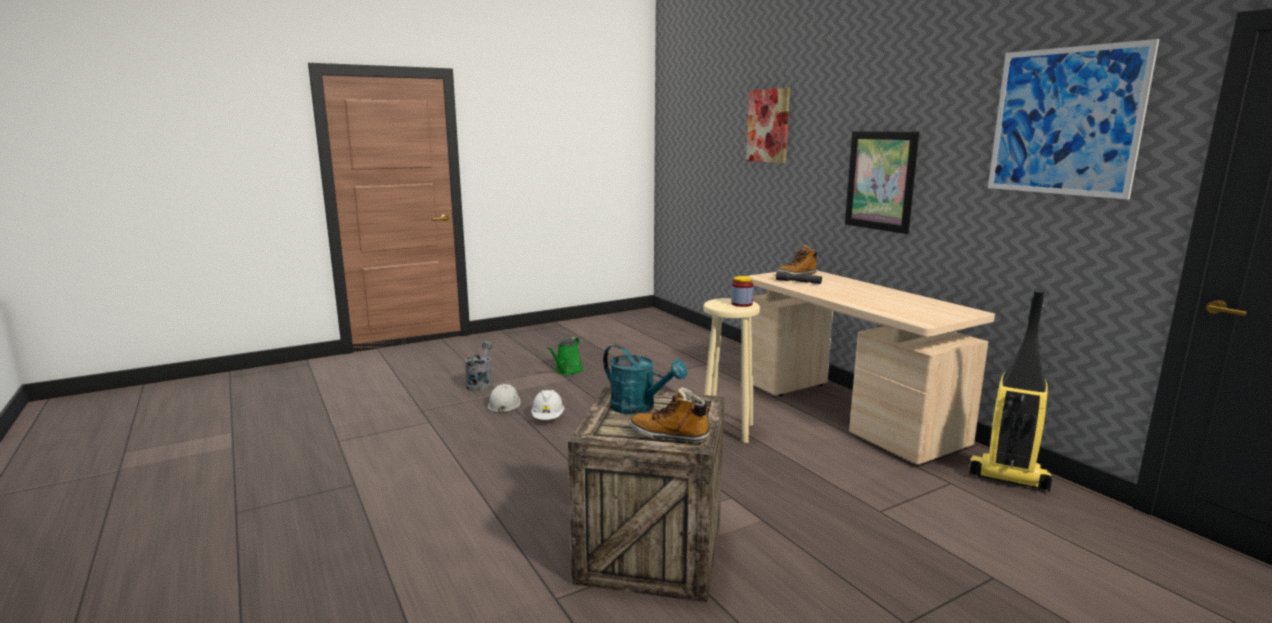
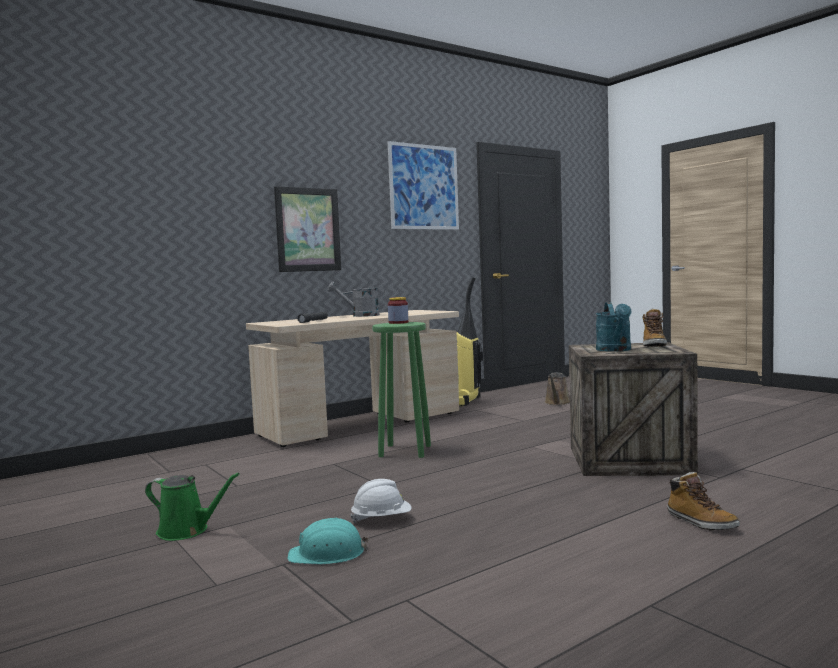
camera: 95 degrees left, 10 degrees down
grey watering can [465,341,493,392] -> grey watering can moved to [328,280,385,317]
white hard hat [488,384,521,414] -> turquoise hard hat [288,517,369,565]
turquoise watering can [603,345,687,415] -> turquoise watering can turned 150 degrees clockwise [596,302,631,352]
beige stool [703,298,760,443] -> green stool [372,322,431,458]
picture [746,88,790,164] -> none
boot [778,245,818,275] -> boot moved to [667,472,740,531]
none -> brown watering can [544,372,570,405]

